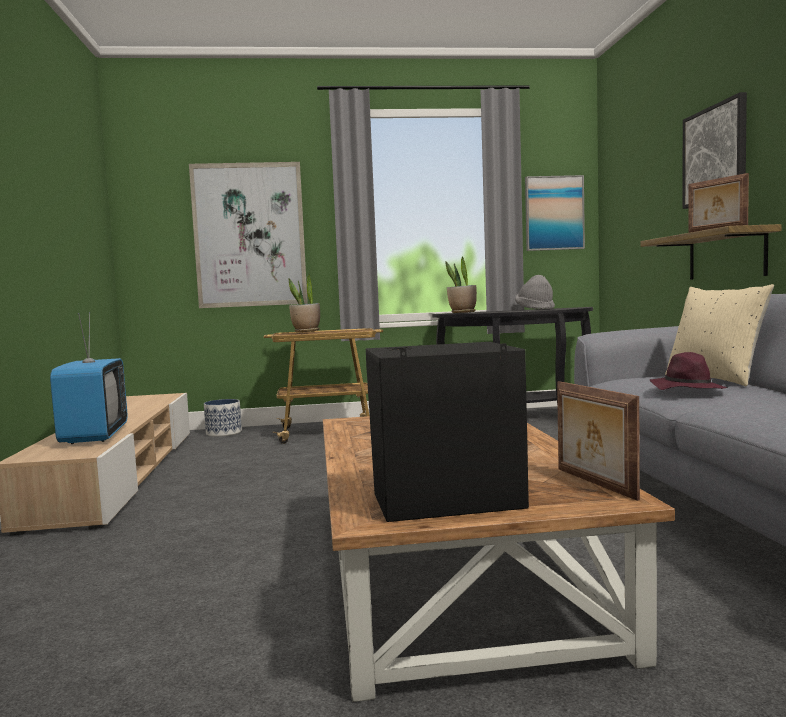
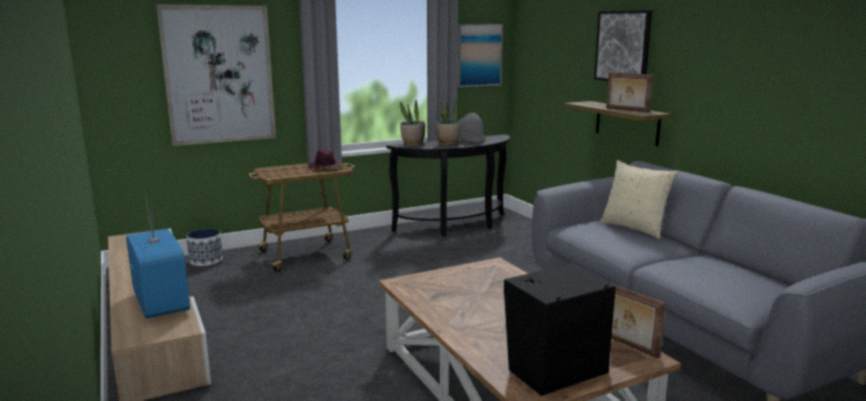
camera: 20 degrees left, 10 degrees up
potted plant [289,273,320,332] -> potted plant moved to [436,100,460,145]
purple hat [650,352,727,390] -> purple hat moved to [307,148,342,168]

